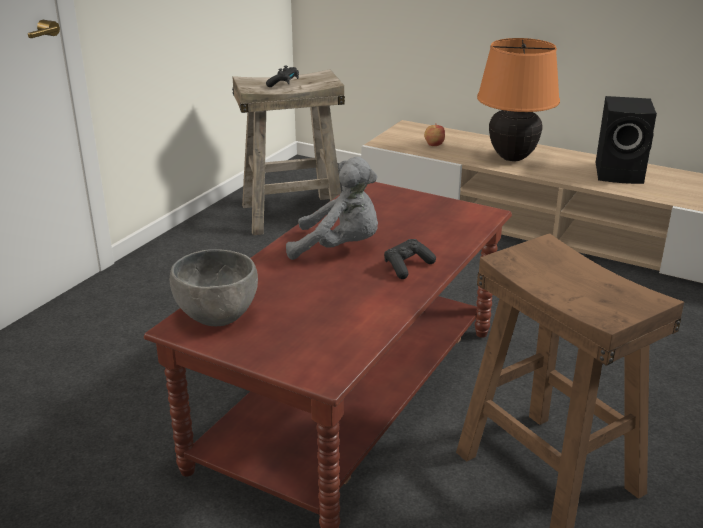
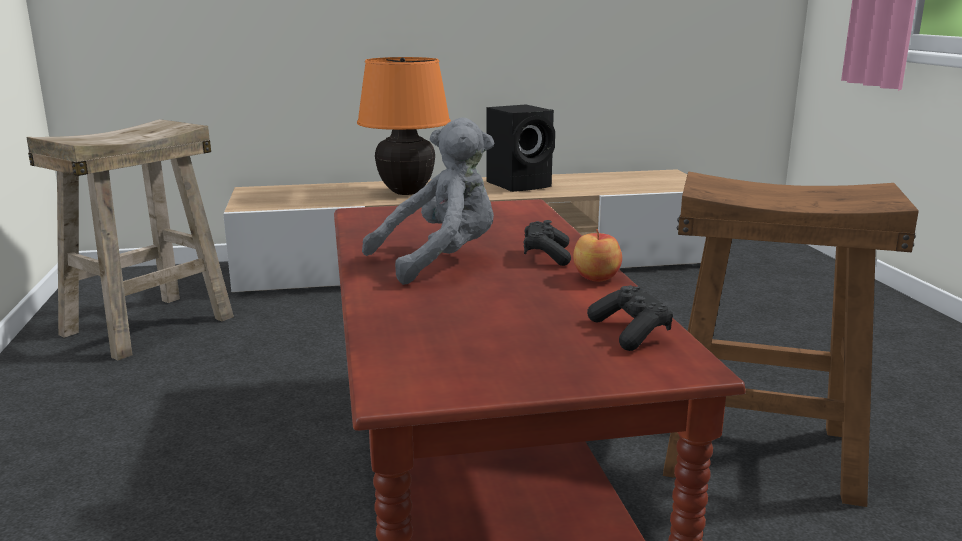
camera: 40 degrees left, 10 degrees down
grey bowl [170,249,258,326] -> none
black game controller [266,66,299,87] -> black game controller moved to [587,285,673,351]
apple [424,125,445,146] -> apple moved to [573,229,622,282]

